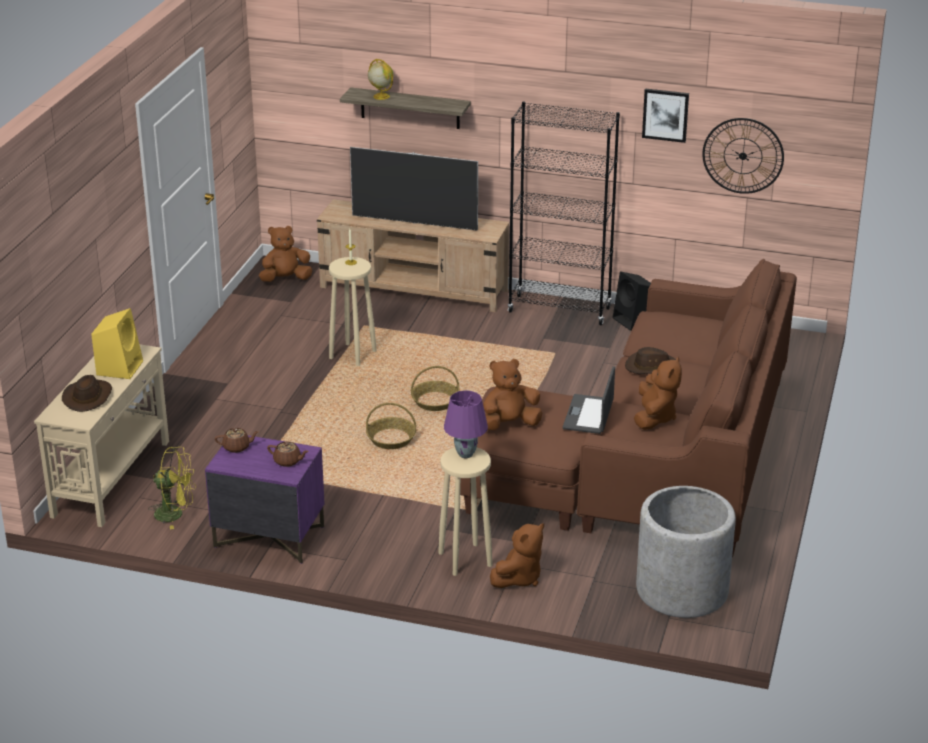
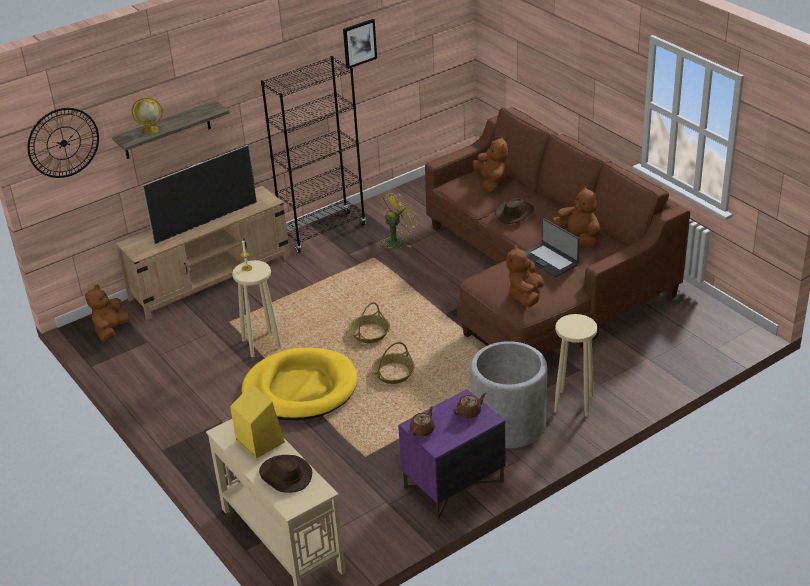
camera: 50 degrees left, 5 degrees up
yellow fan [148,447,196,530] -> yellow fan moved to [378,193,417,249]
purple table lamp [444,391,488,458] -> none
brown plush toy [490,523,544,588] -> brown plush toy moved to [473,136,508,193]
black speaker [613,271,651,331] -> none
grey planter [636,486,736,618] -> grey planter moved to [470,341,547,448]
wall clock [703,118,784,194] -> wall clock moved to [27,108,99,178]
none -> yellow dog bed [241,348,358,420]

